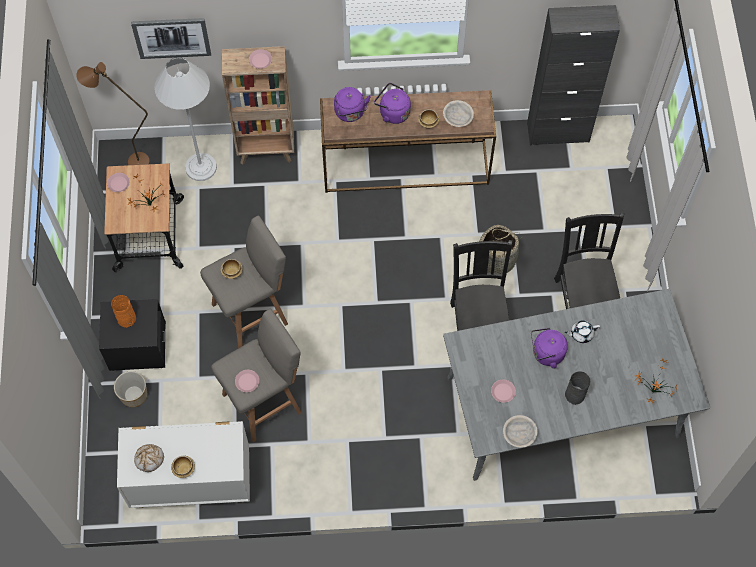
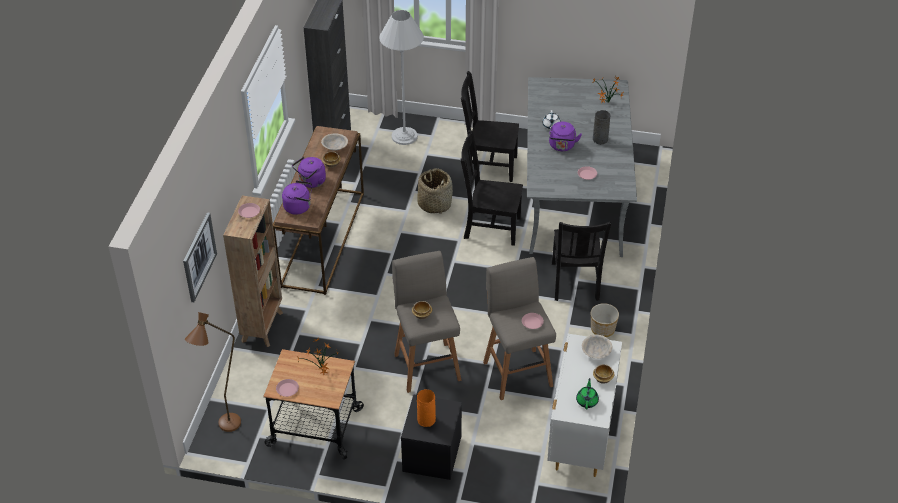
camera: 75 degrees left, 20 degrees down
planter [114,371,147,407] -> planter moved to [591,303,619,337]
bread [134,444,164,472] -> green teapot [576,378,599,409]
white floor lamp [154,57,217,181] -> white floor lamp moved to [379,10,424,145]
beige bowl [503,415,538,448] -> beige bowl moved to [582,334,612,359]
none -> black chair [552,222,611,301]

